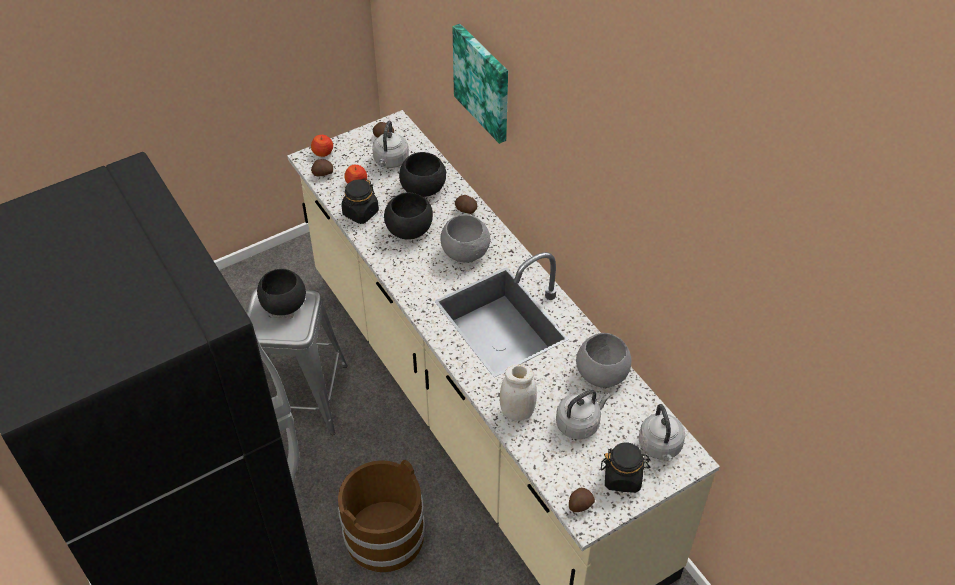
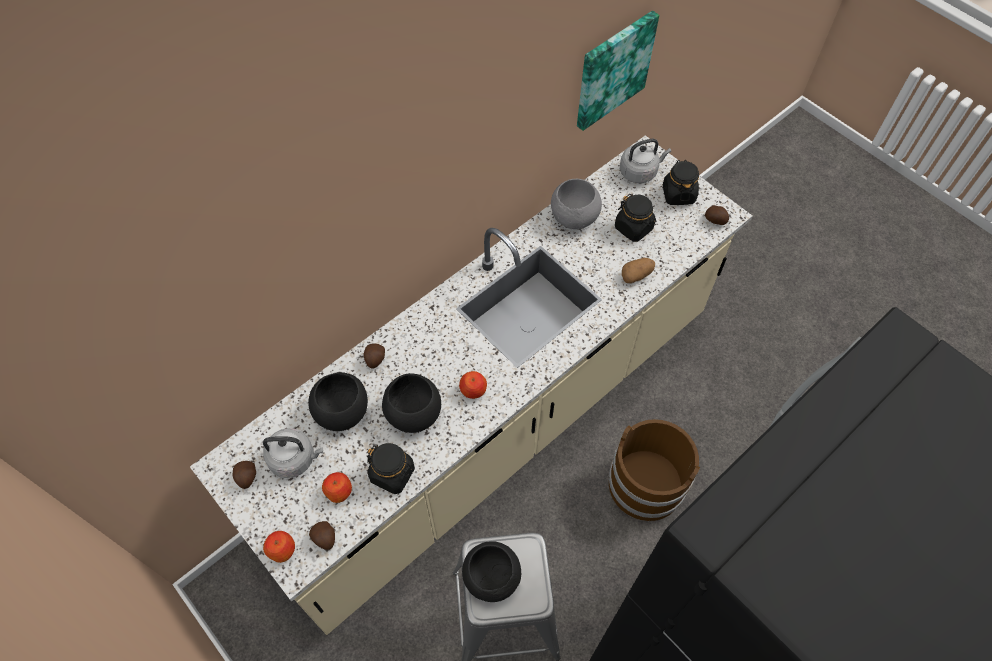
camera: 100 degrees left, 10 degrees up
grey bowl [441,215,490,262] -> none
picture [452,24,508,144] -> picture moved to [577,10,659,131]
white jar [500,364,537,421] -> potato [622,258,655,283]
grey kettle [556,390,611,439] -> black jar [615,194,656,242]
none -> apple [459,371,487,399]

